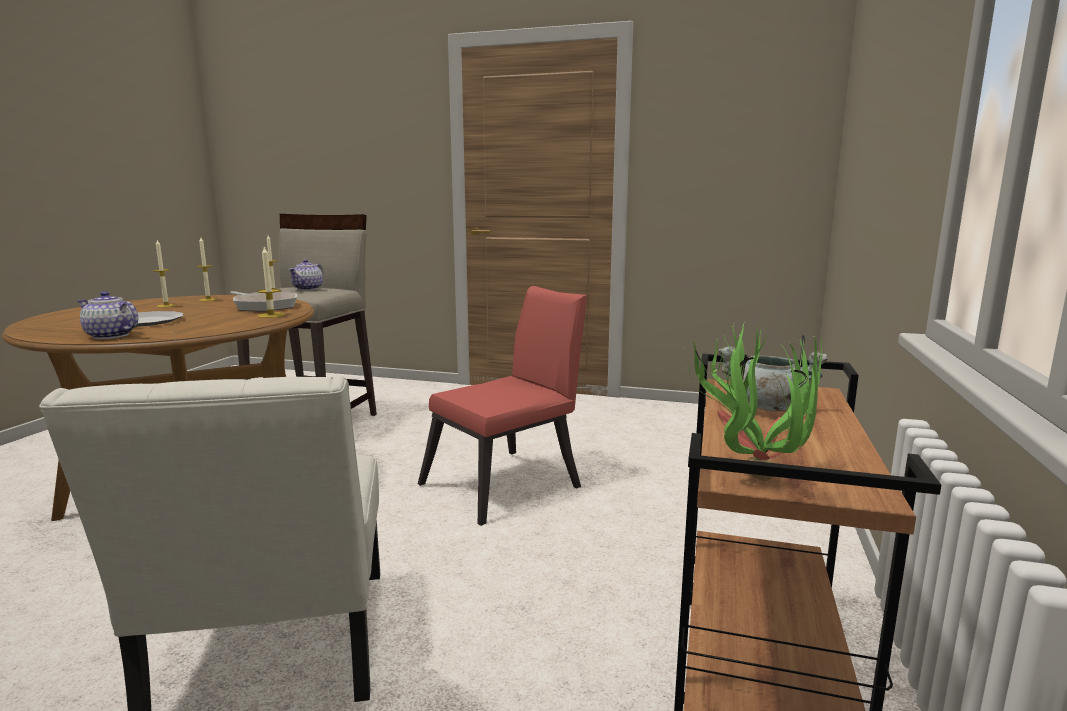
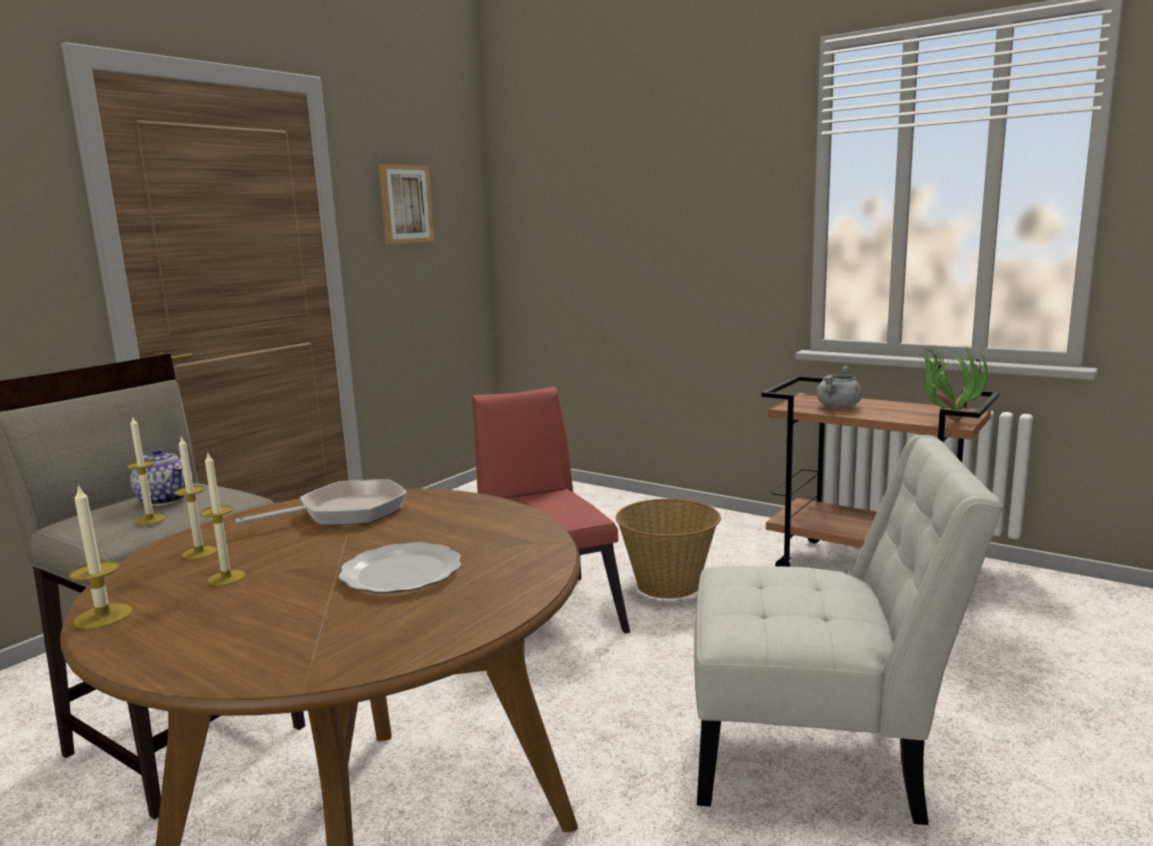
camera: 70 degrees left, 0 degrees up
teapot [78,291,138,339] -> none
candle [257,247,285,318] -> candle moved to [69,484,132,629]
none -> picture [378,164,434,244]
none -> basket [616,499,721,599]

